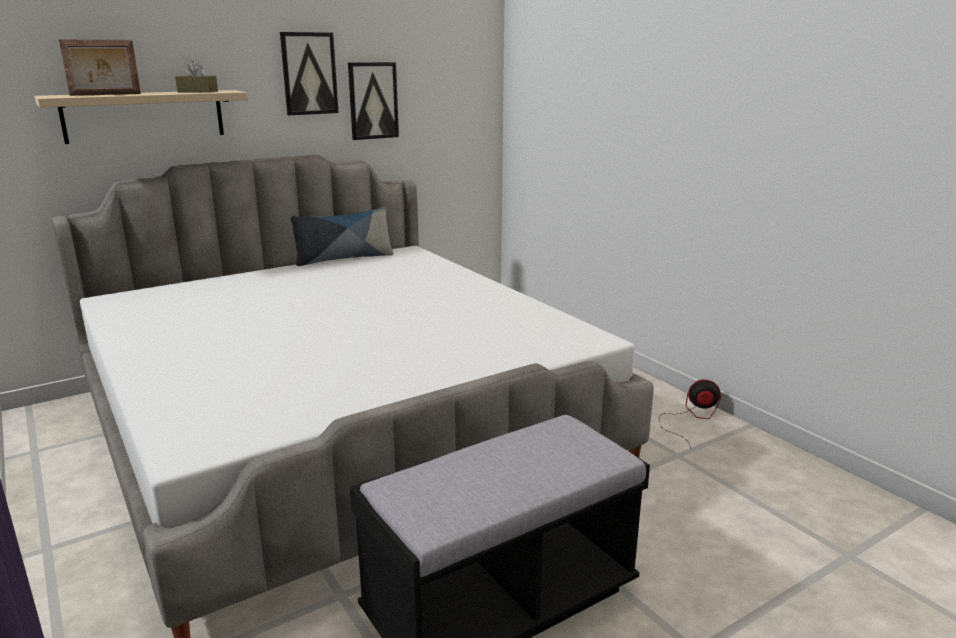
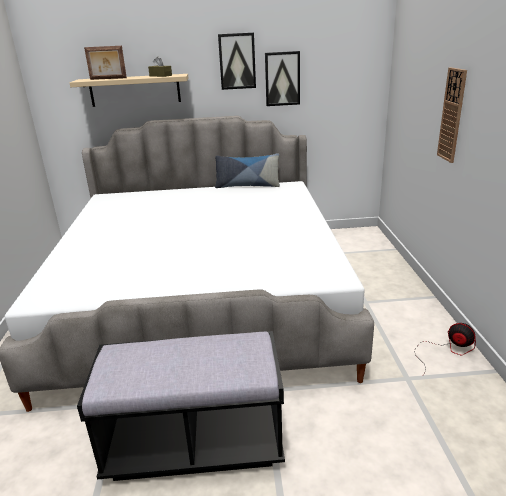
camera: 30 degrees right, 5 degrees up
none -> wall clock [437,67,467,163]

